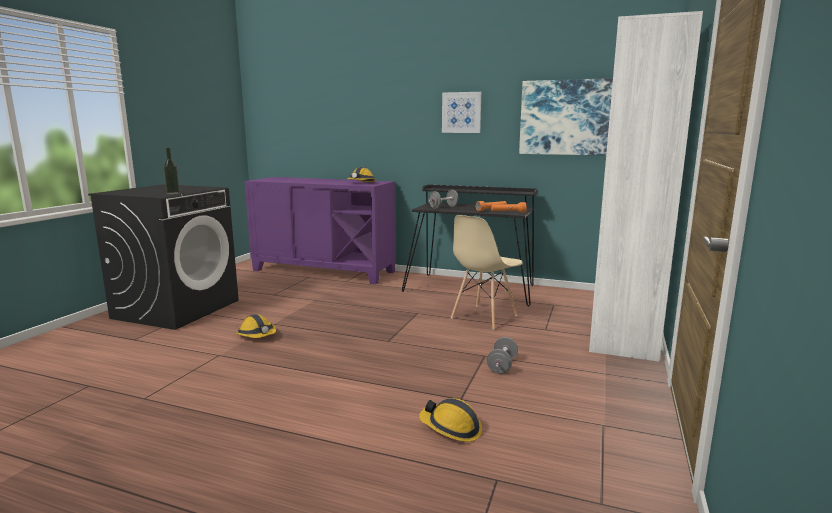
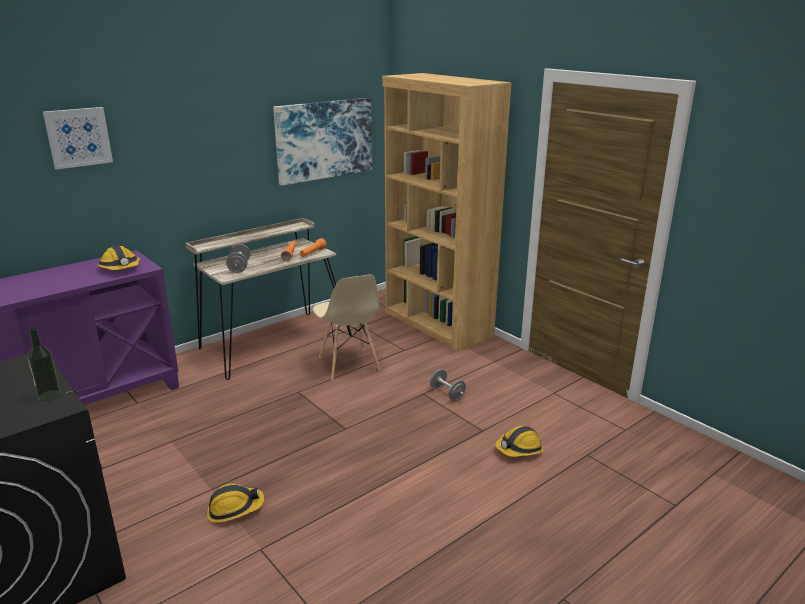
camera: 60 degrees left, 10 degrees up
black desk [402,184,538,306] -> beige desk [185,218,352,380]
picture [442,92,481,133] -> picture moved to [43,107,113,170]
white bookcase [589,11,703,362] -> brown bookcase [382,73,512,352]

